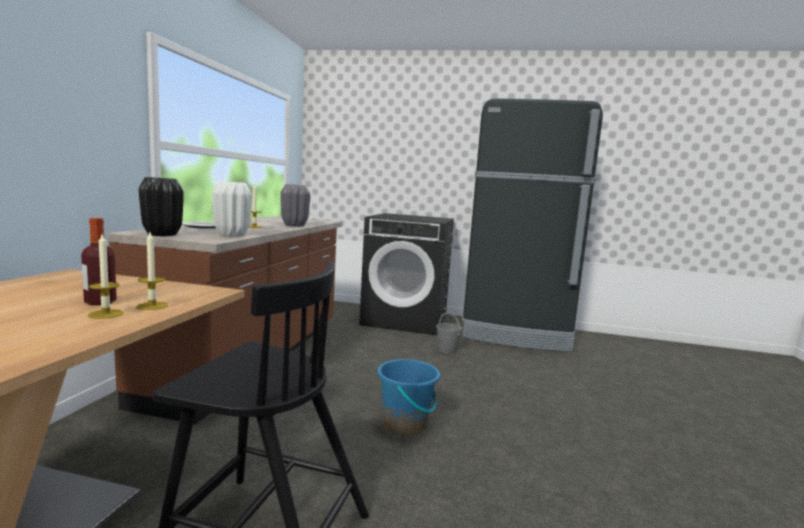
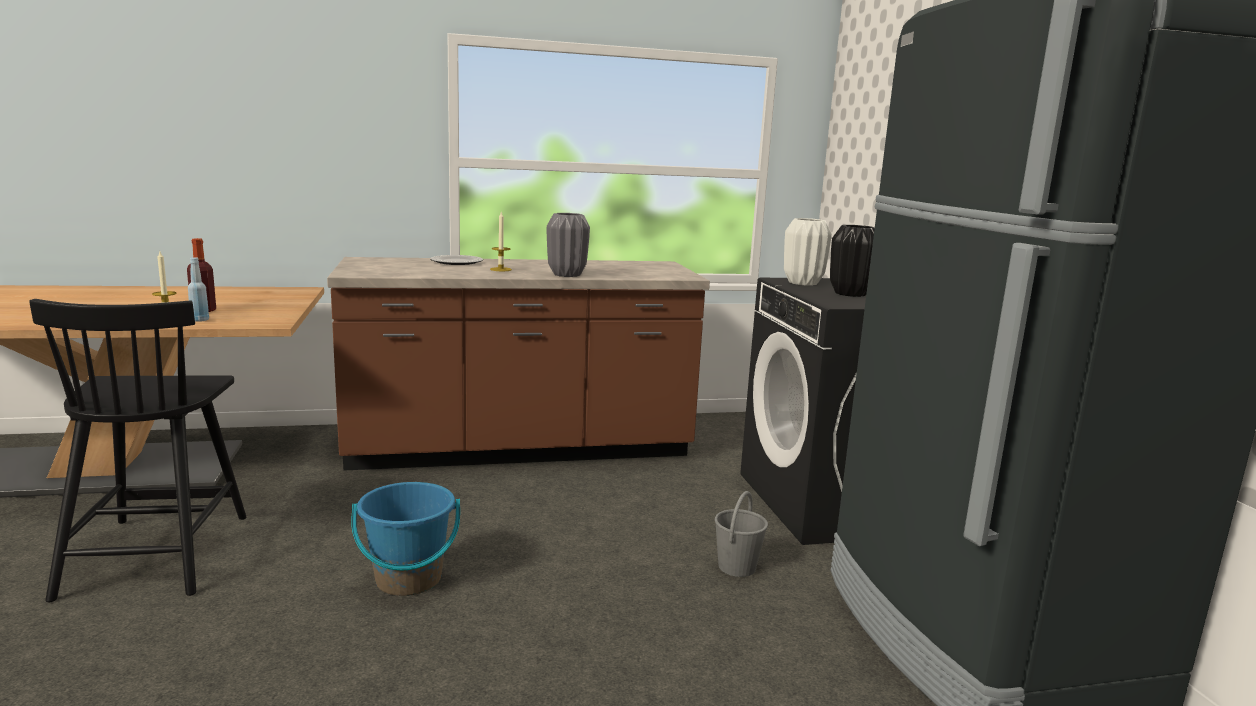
camera: 65 degrees right, 5 degrees up
candle [136,232,168,310] -> blue bottle [188,257,209,322]
black vase [139,177,184,236] -> black vase moved to [830,225,875,297]
white vase [212,181,252,236] -> white vase moved to [784,218,832,286]

